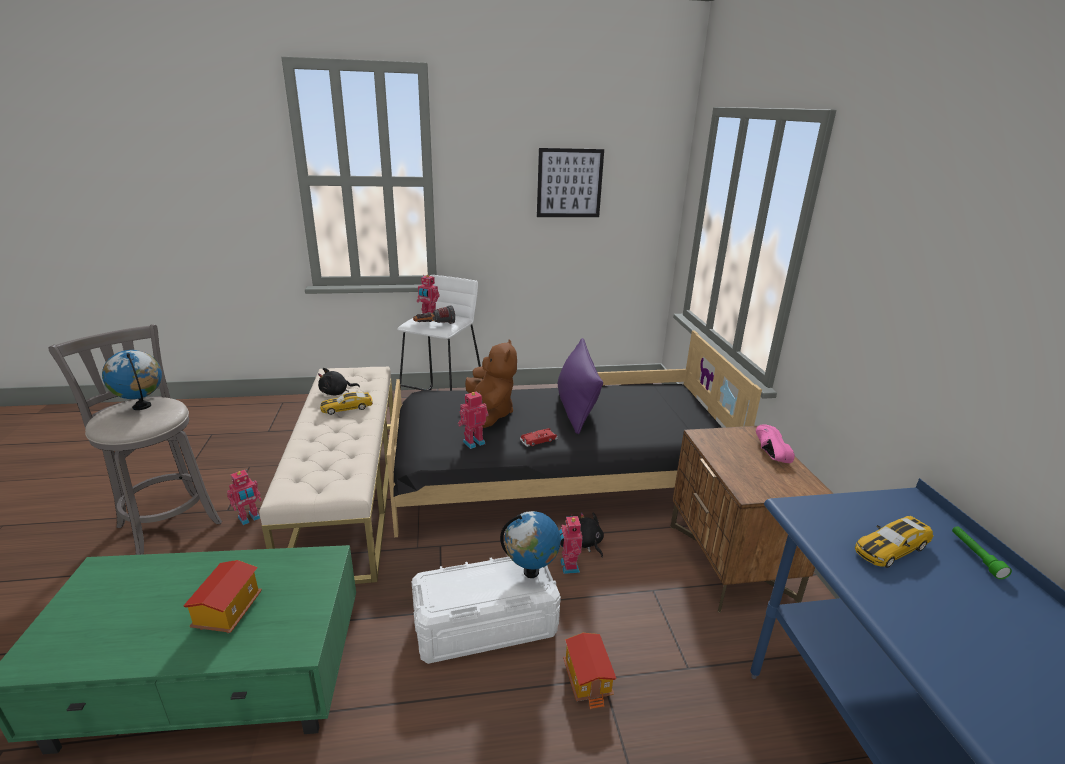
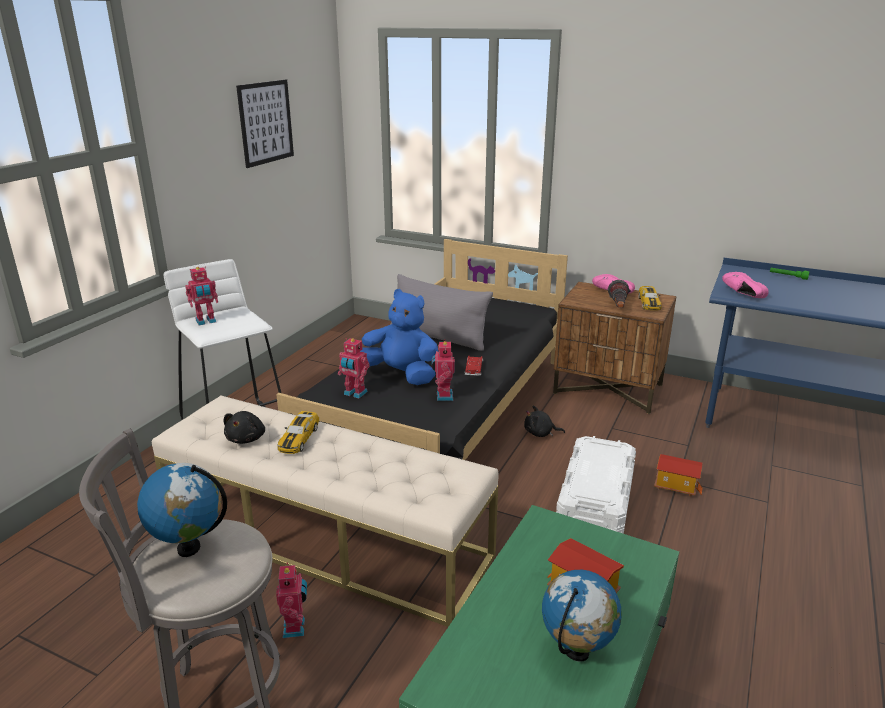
camera: 55 degrees left, 0 degrees up
flashlight [413,305,455,324] -> flashlight moved to [607,280,630,308]
brown plush toy [465,339,517,428] -> blue plush toy [361,289,438,385]
globe [500,511,561,578] -> globe moved to [542,570,622,662]
purple pillow [558,338,603,434] -> grey pillow [390,274,493,351]
toy robot [559,514,583,574] -> toy robot moved to [338,338,370,398]
toy car [855,516,934,568] -> toy car moved to [639,286,662,310]
none -> pink shoe [722,272,769,298]

